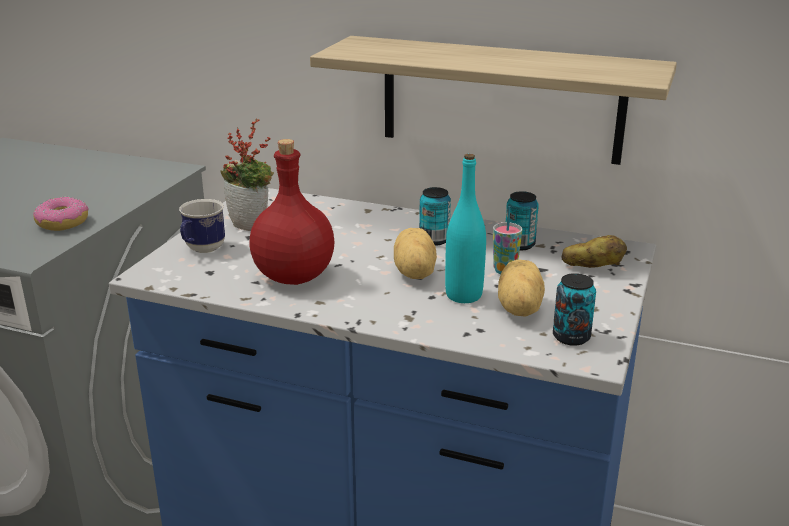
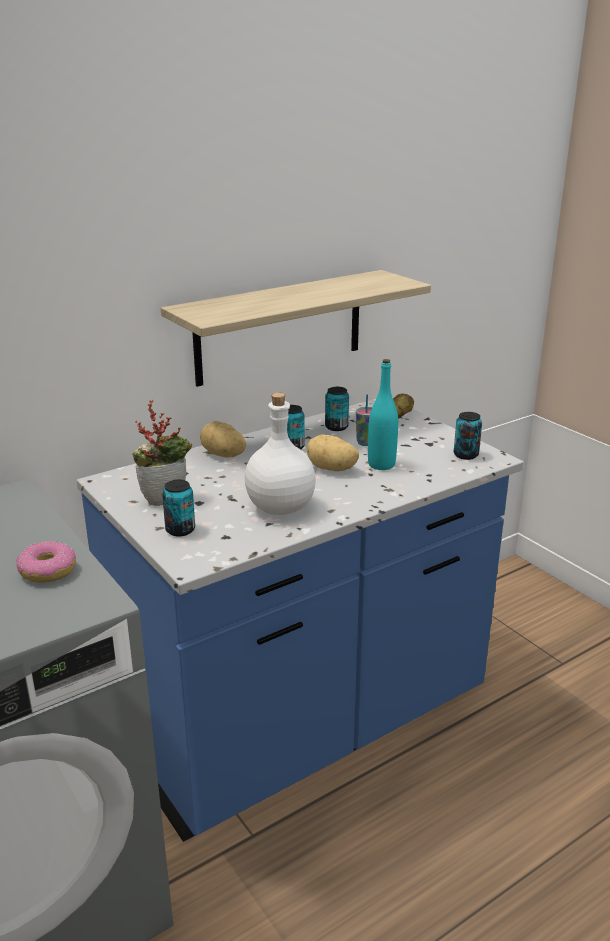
camera: 55 degrees left, 0 degrees up
mug [179,199,225,253] -> can [162,480,195,536]
red bottle [250,139,335,285] -> white bottle [245,393,316,515]
potato [498,259,545,317] -> potato moved to [200,421,246,457]

